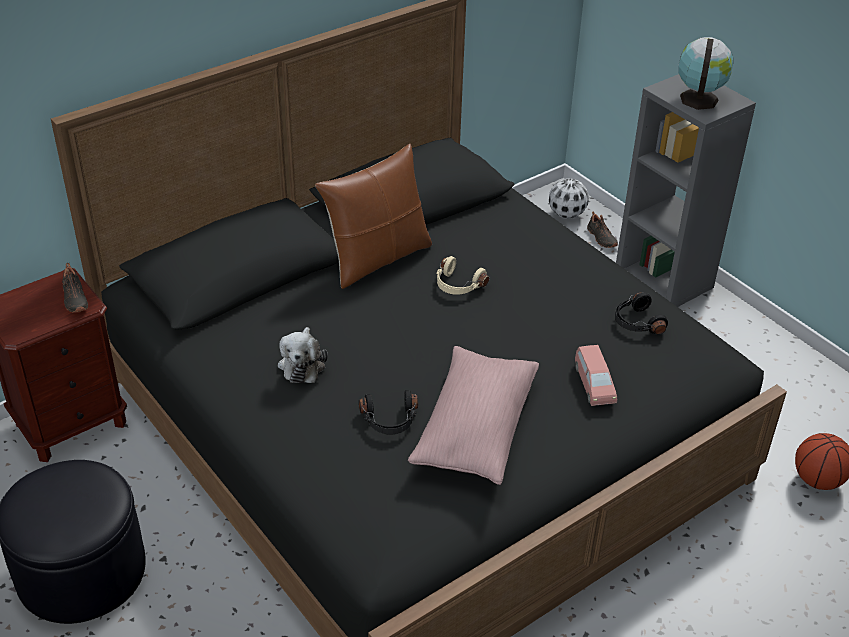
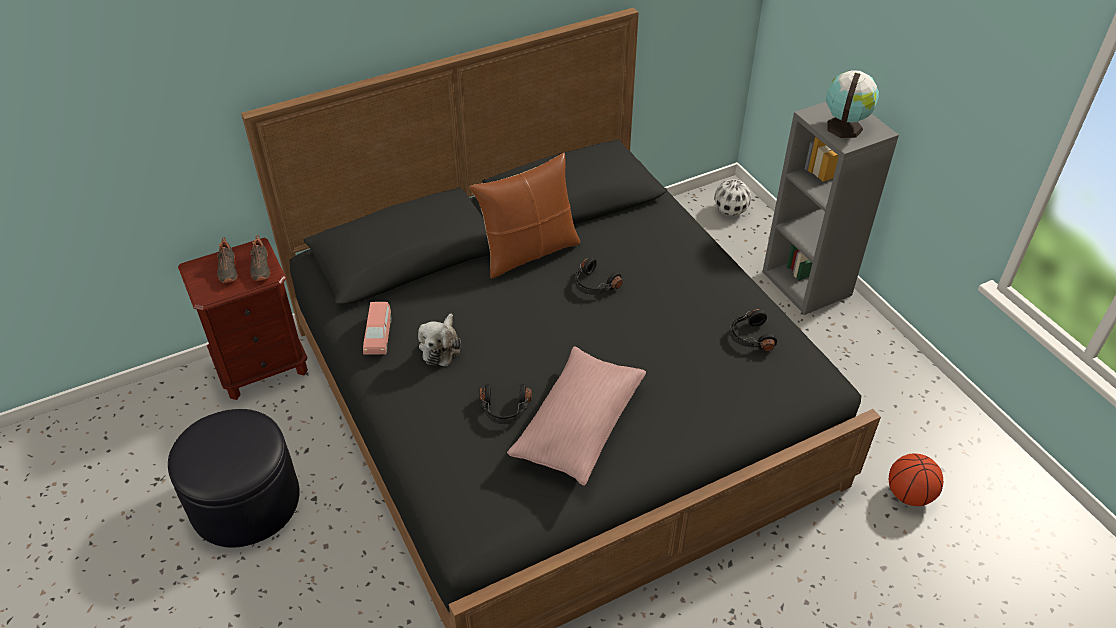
camera: 10 degrees right, 5 degrees up
beige headphones [436,256,489,295] -> black headphones [576,257,623,295]
pink toy car [575,345,617,406] -> pink toy car moved to [363,302,392,355]
black shoe [587,211,618,248] -> black shoe moved to [217,237,238,283]

